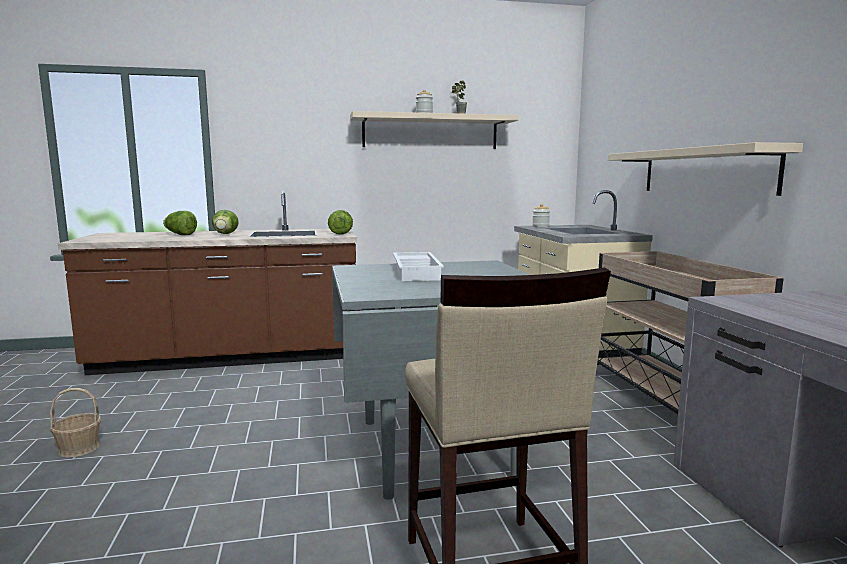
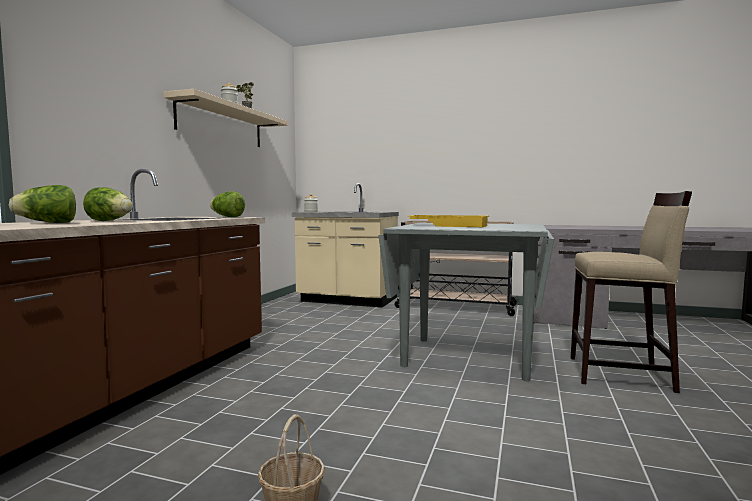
camera: 60 degrees left, 5 degrees down
white tray [393,252,444,281] -> yellow tray [408,215,489,227]
beige shelf [608,142,803,196] -> none

